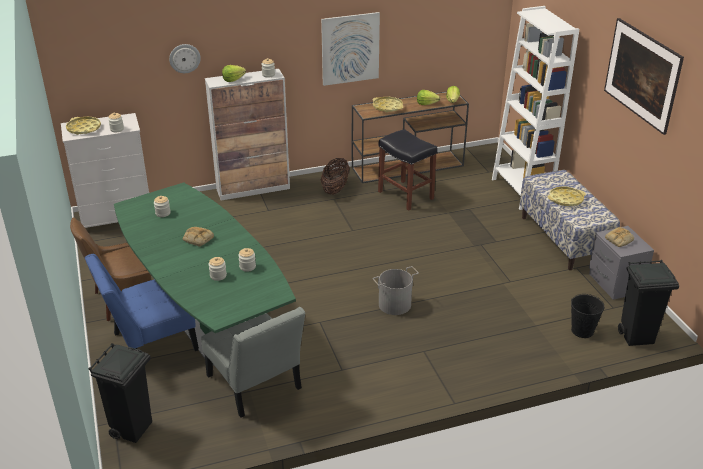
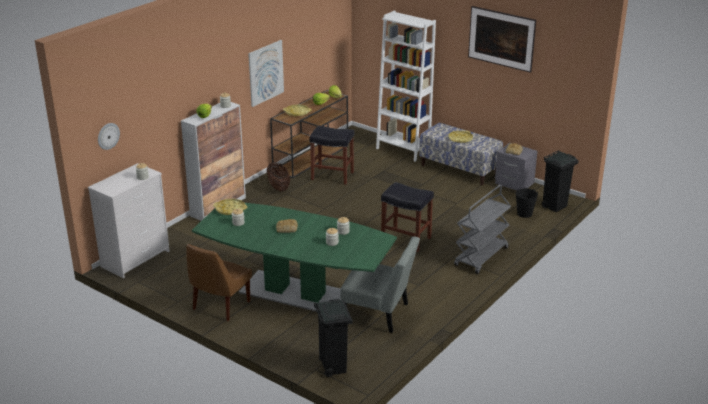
camera: 35 degrees left, 5 degrees down
yellow tray [66,117,101,135] -> yellow tray moved to [213,199,247,215]
blue chair [85,254,199,351] -> none
wall clock [169,44,201,73] -> wall clock moved to [98,123,120,150]
grey bucket [373,266,419,315] -> black stool [381,182,434,252]
none -> grey cart [454,185,511,274]

